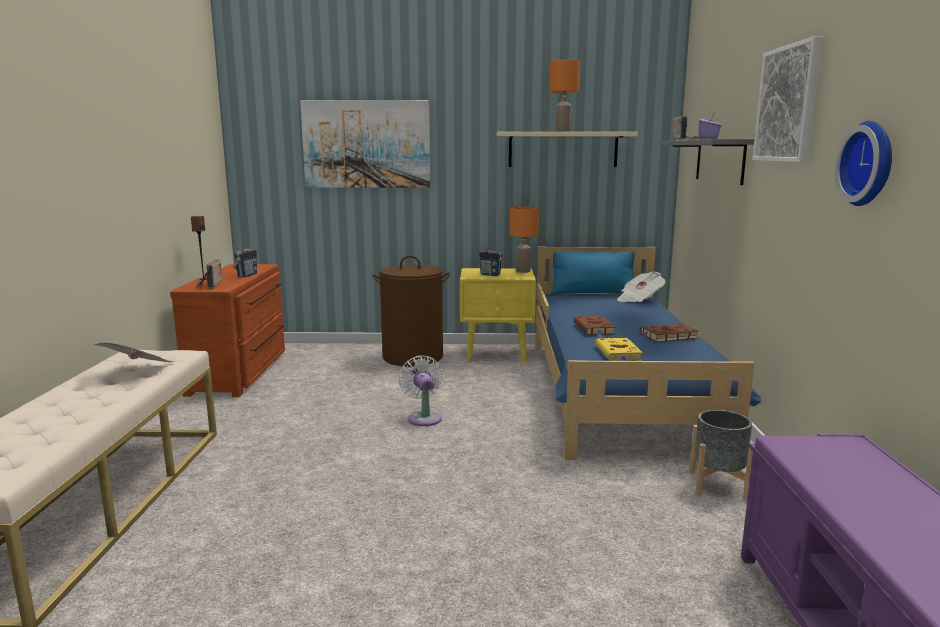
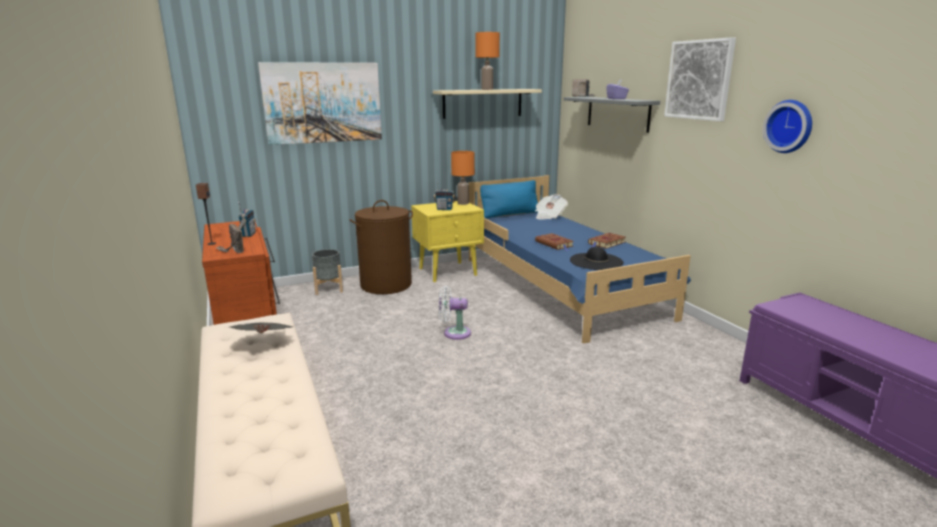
camera: 25 degrees left, 5 degrees up
white fan [399,356,443,426] -> white fan turned 45 degrees counterclockwise [439,286,471,340]
yellow book [595,338,643,361] -> black hat [570,246,624,270]
grey planter [689,410,753,500] -> grey planter moved to [312,249,343,295]

